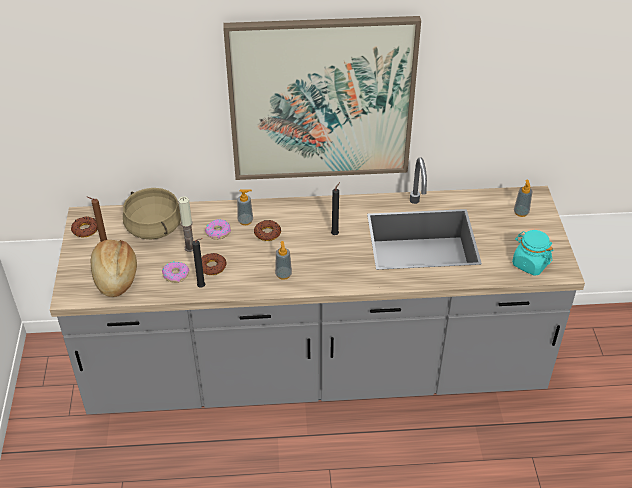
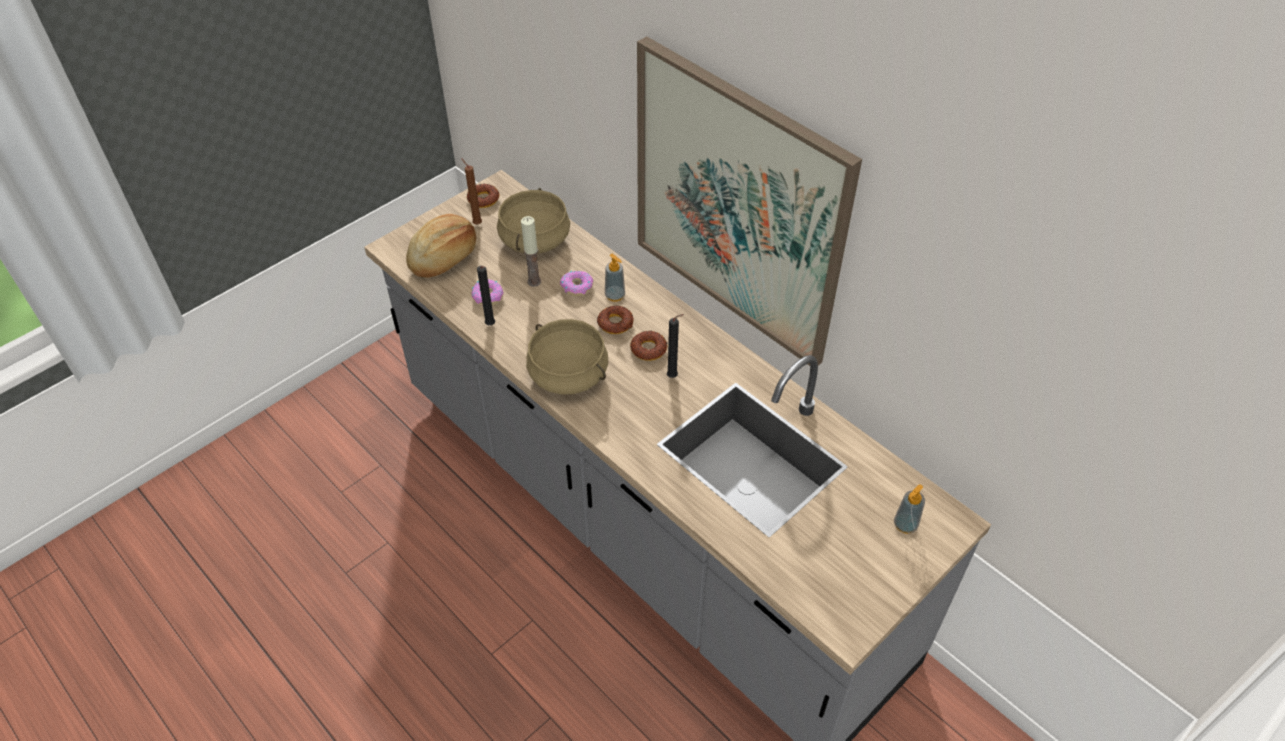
camera: 50 degrees right, 5 degrees up
donut [201,253,226,275] -> donut moved to [630,330,667,361]
soap dispenser [275,241,292,280] -> beige cooking pot [526,319,608,395]
turquoise jar [512,230,554,276] -> none

